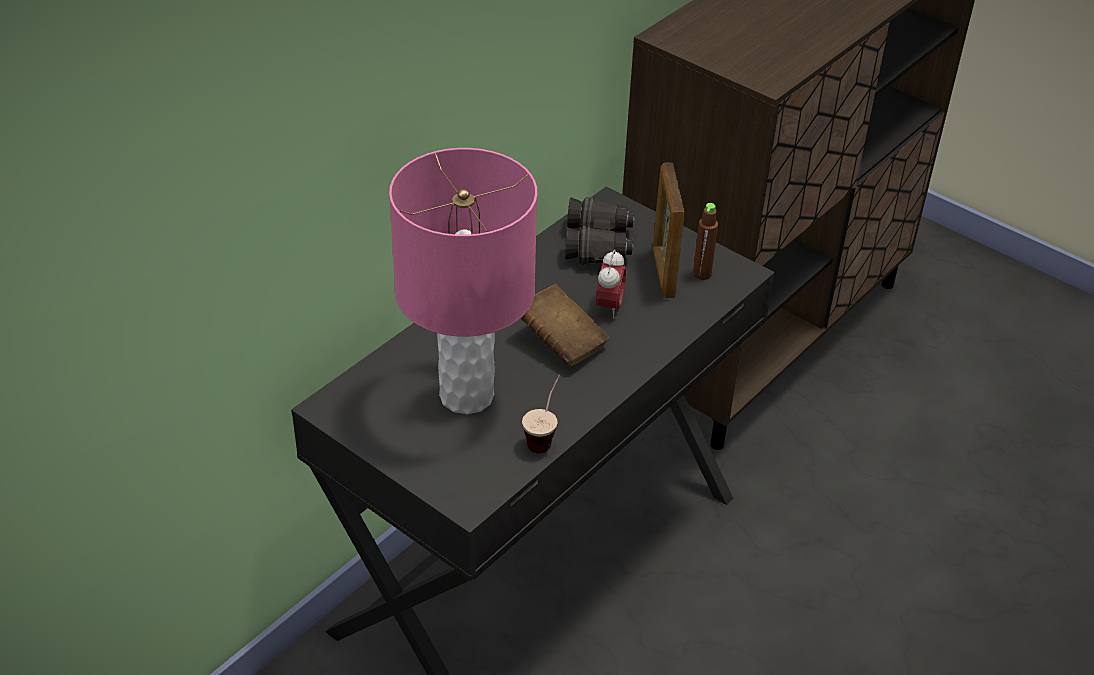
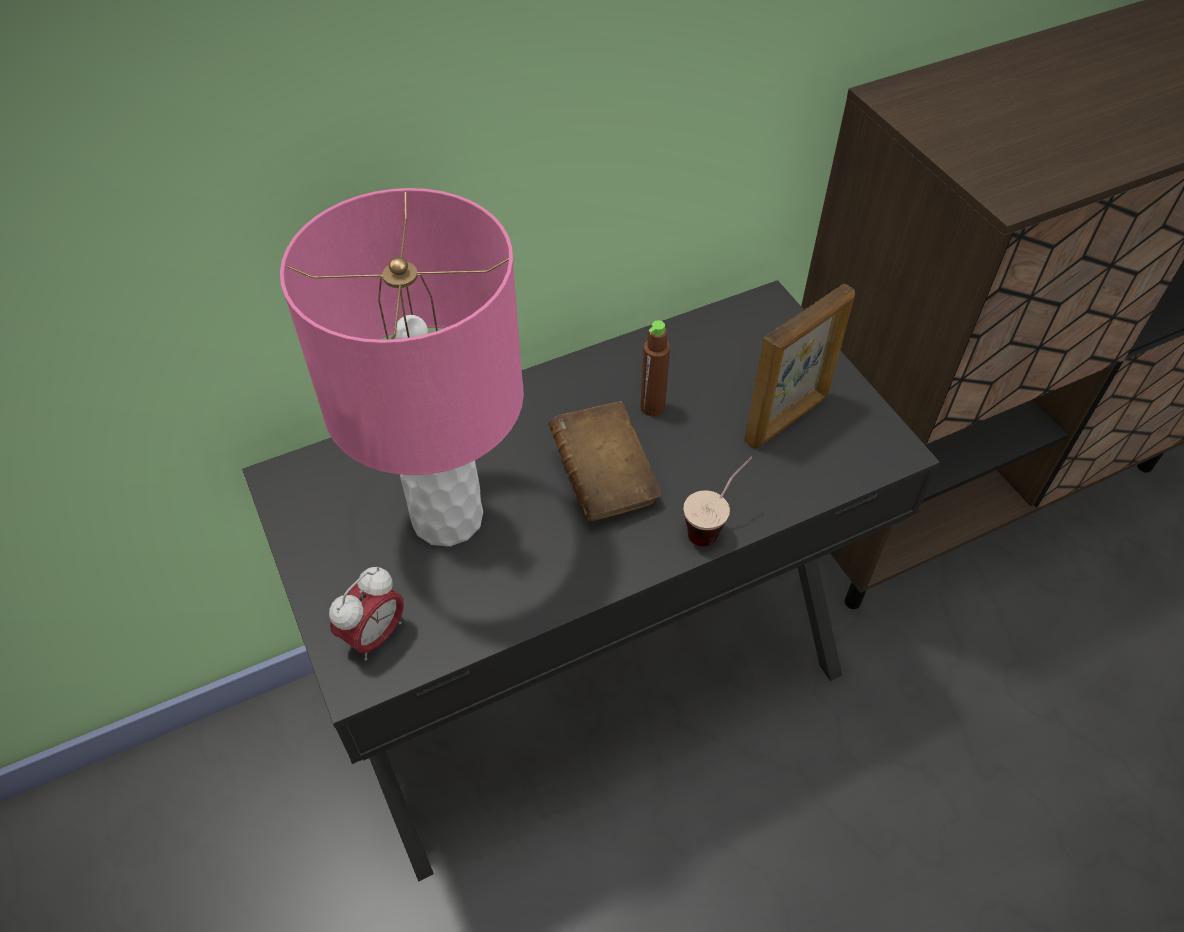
camera: 25 degrees right, 10 degrees up
cup [522,375,560,453] -> cup moved to [684,457,753,546]
black binoculars [565,197,635,265] -> none
alarm clock [596,249,626,319] -> alarm clock moved to [329,567,404,661]
picture frame [652,163,685,298] -> picture frame turned 150 degrees counterclockwise [744,284,855,449]
brown bottle [693,203,718,280] -> brown bottle moved to [640,320,670,416]

